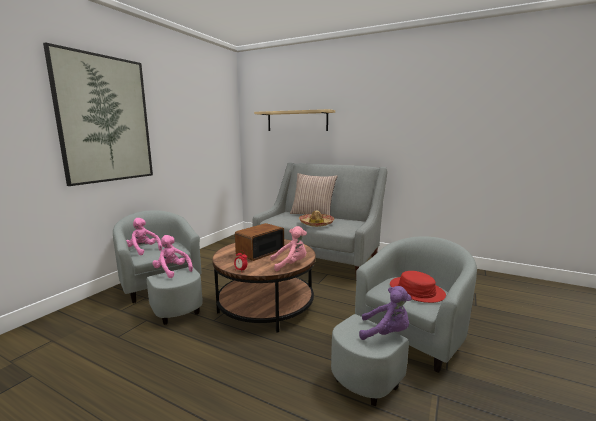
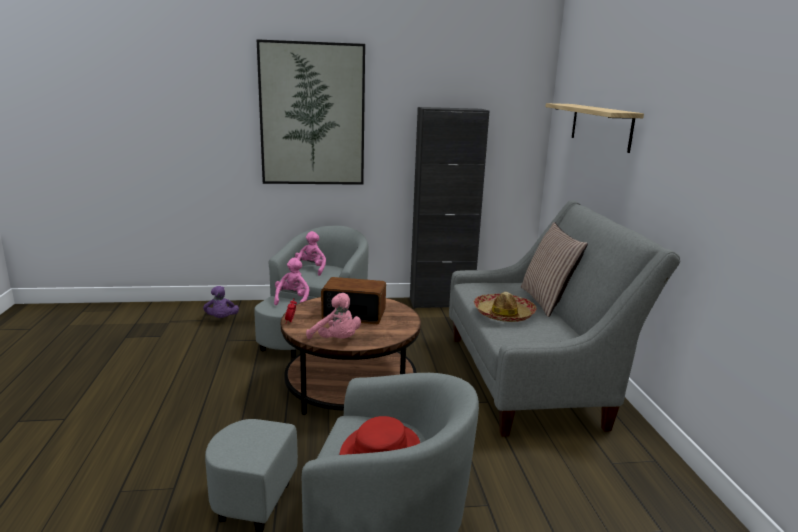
camera: 55 degrees right, 5 degrees up
purple plush toy [359,286,411,340] -> purple plush toy moved to [203,286,239,318]
none -> black cabinet [410,107,489,309]

